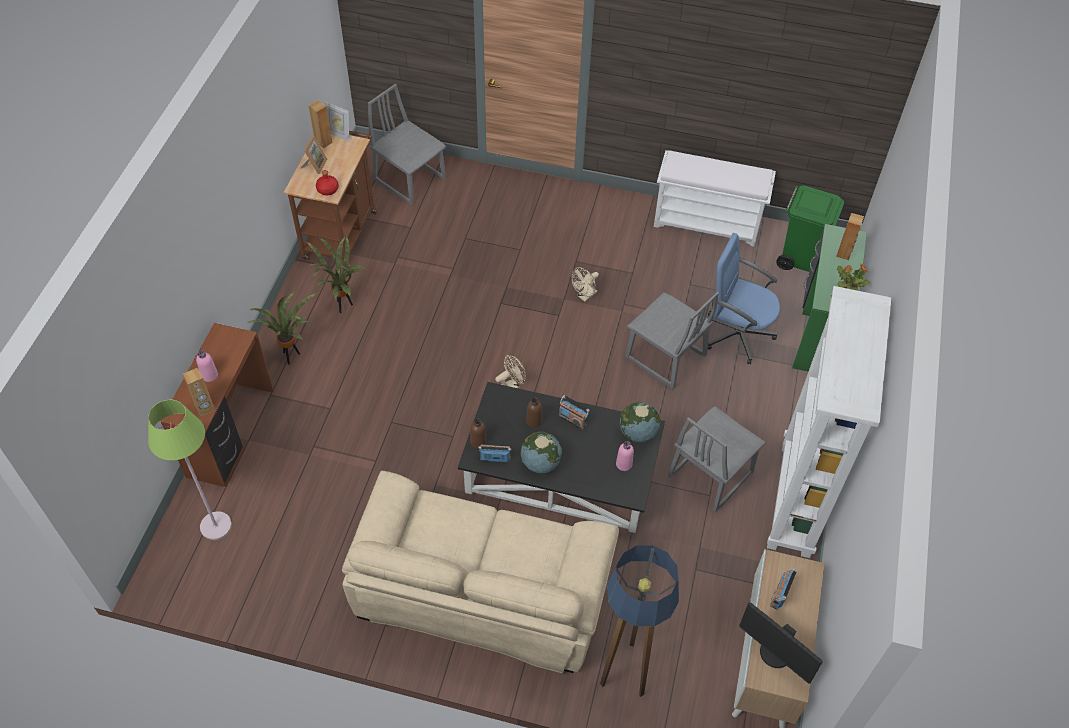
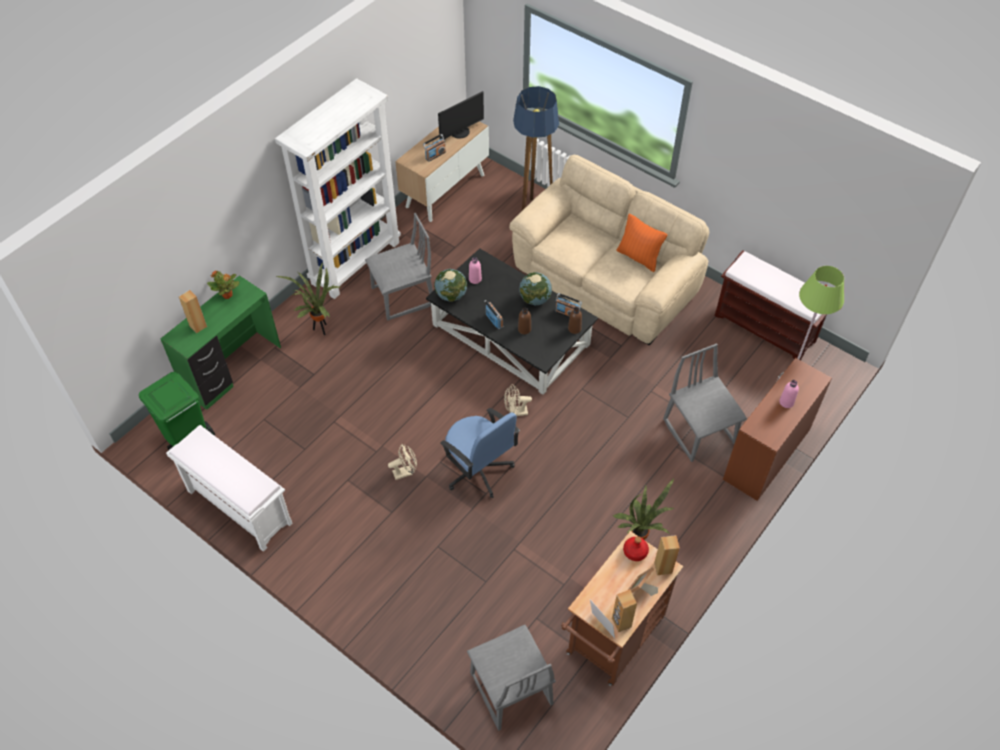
camera: 155 degrees left, 0 degrees up
brown speaker [182,368,215,417] -> brown speaker moved to [654,535,680,575]
potted plant [247,290,319,364] -> potted plant moved to [275,262,340,335]
grey chair [626,292,719,389] -> grey chair moved to [663,343,747,462]
blue office chair [708,233,780,364] -> blue office chair moved to [440,408,520,498]
monitor [739,602,823,684] -> monitor turned 75 degrees clockwise [438,91,484,139]
none -> orange pillow [616,213,668,272]
none -> brown bench [715,250,827,360]

